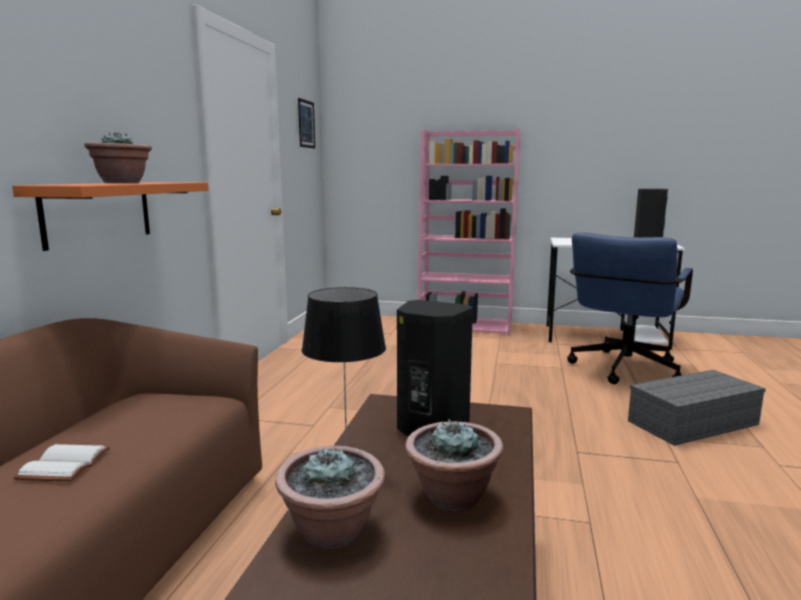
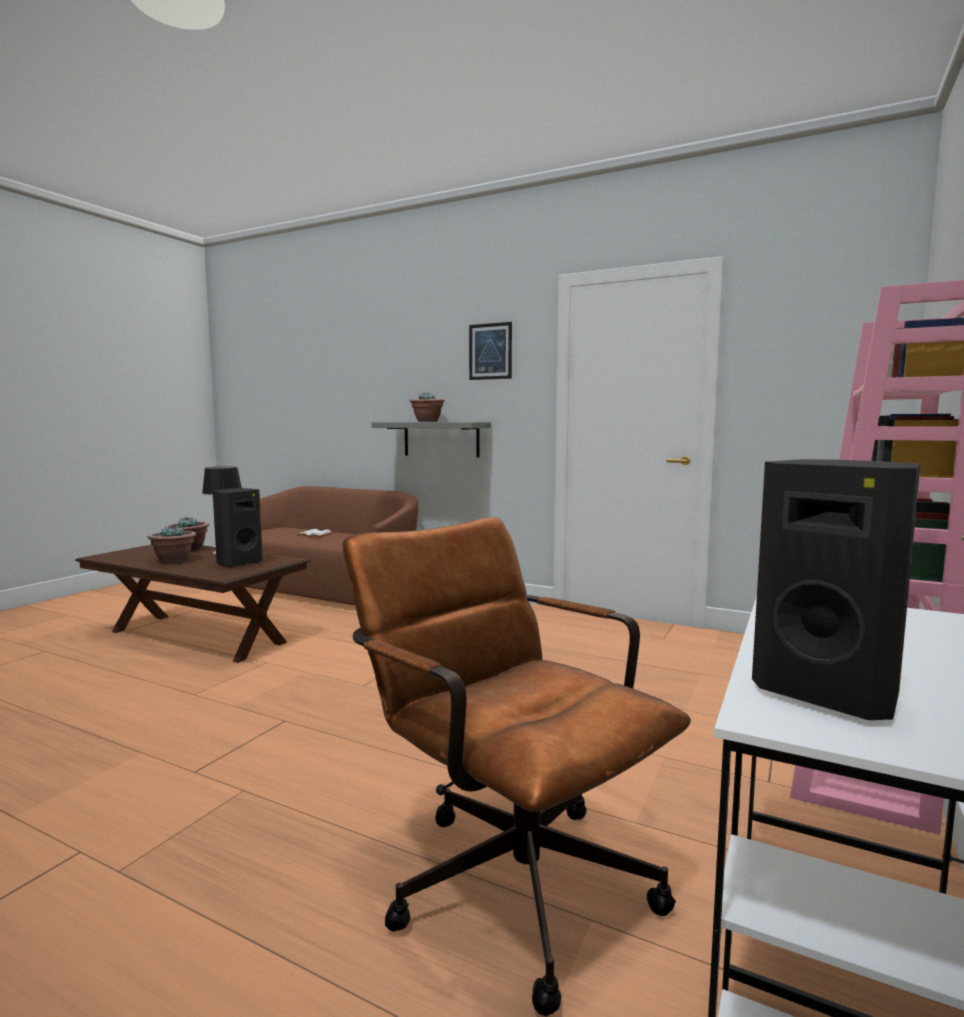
camera: 105 degrees right, 5 degrees down
orange shelf [12,182,209,251] -> grey shelf [372,422,491,457]
picture [298,98,315,148] -> picture moved to [469,322,512,380]
blue office chair [567,233,693,384] -> brown office chair [343,517,691,1016]
grey storage box [628,370,766,446] -> none

